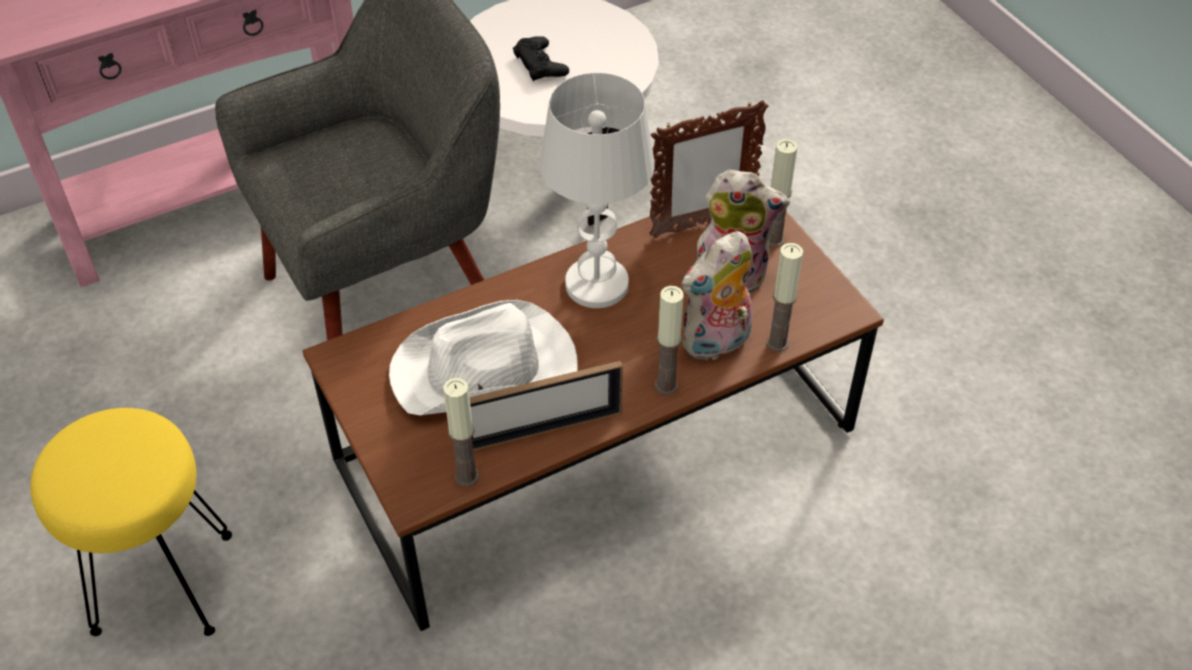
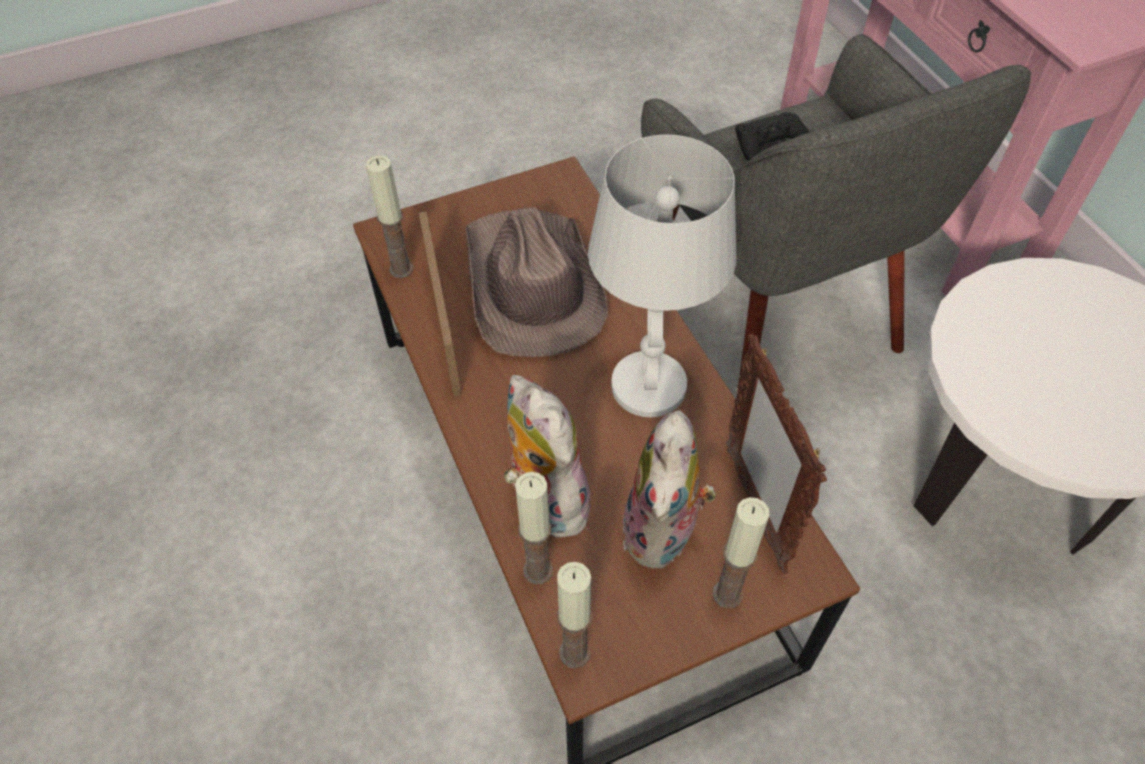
camera: 95 degrees right, 5 degrees up
yellow stool [30,408,232,636] -> none
white hat [389,300,577,415] -> brown hat [466,207,608,357]
black game controller [513,36,569,81] -> black game controller moved to [735,112,810,161]
candle [654,286,684,395] -> candle moved to [557,562,592,668]

